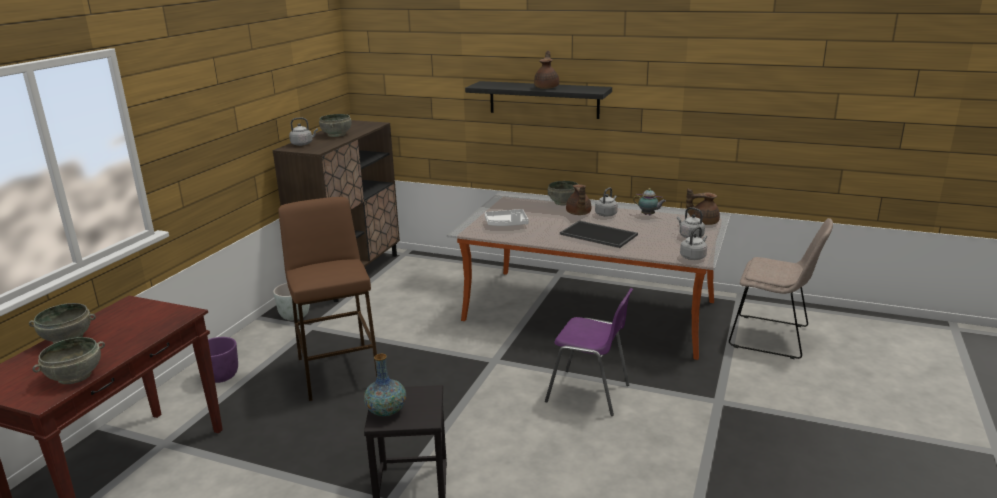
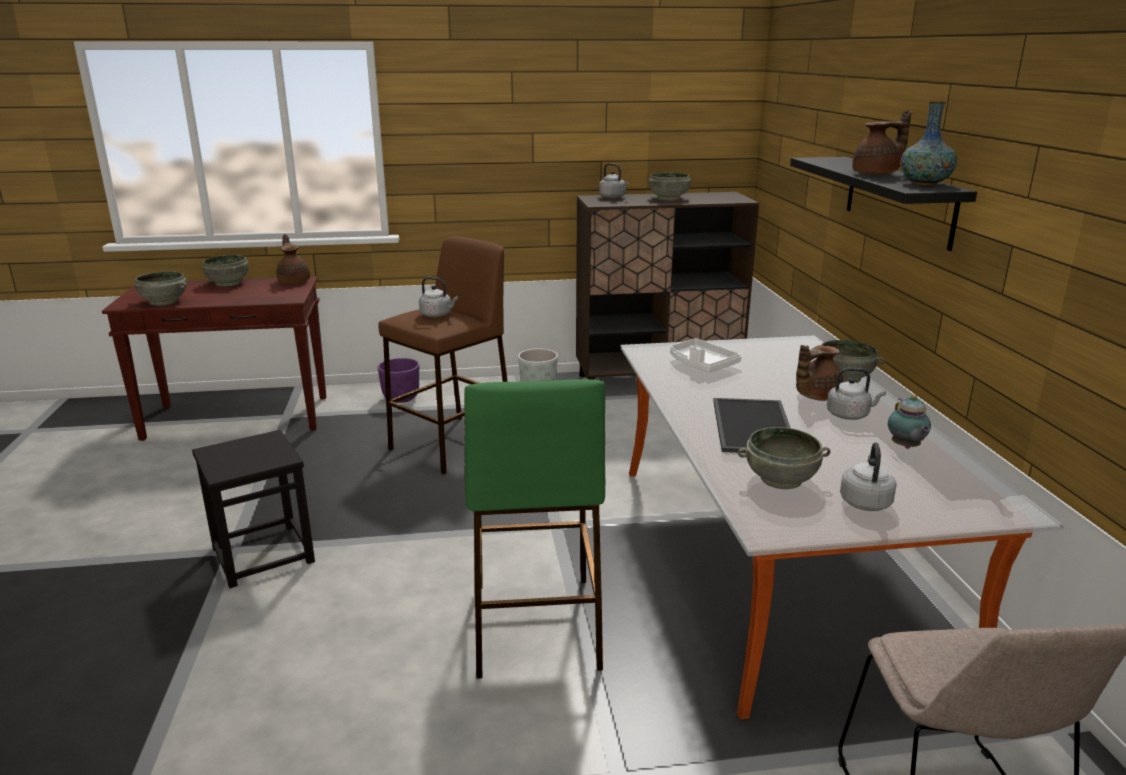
camera: 60 degrees right, 0 degrees up
vase [364,354,406,417] -> vase moved to [901,101,957,185]
purple chair [545,288,633,416] -> green stool [464,379,605,679]
grey kettle [680,227,707,260] -> grey kettle moved to [419,277,458,317]
brown teapot [686,188,720,225] -> brown teapot moved to [276,234,310,284]
none -> grey bowl [738,427,830,489]

